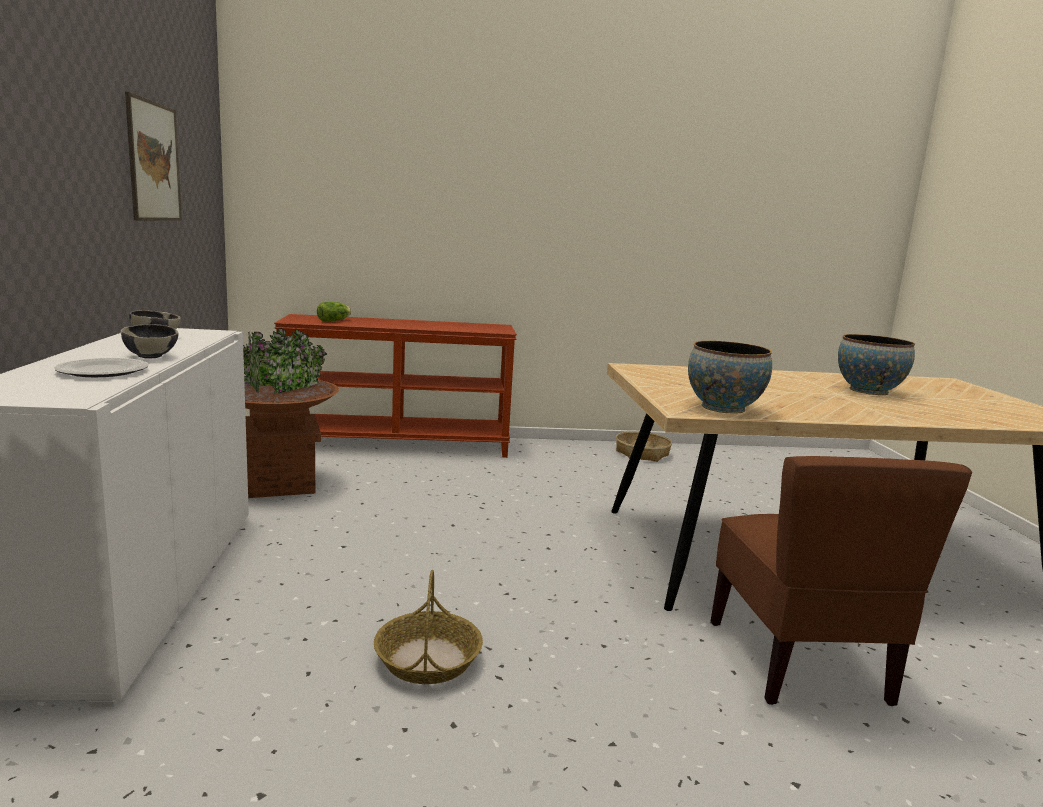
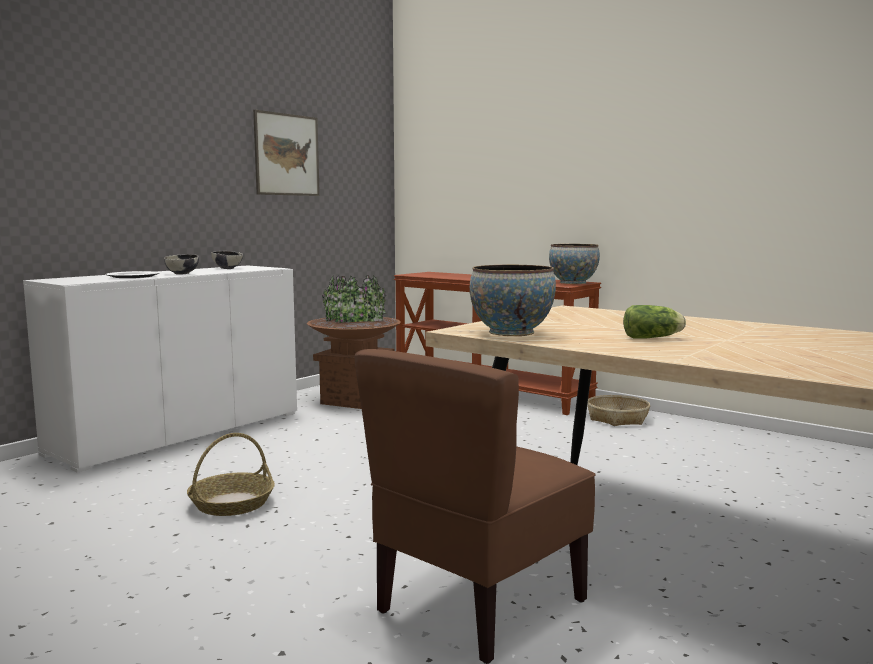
camera: 45 degrees right, 5 degrees down
lettuce [317,302,351,322] -> lettuce moved to [623,305,686,339]
basket [616,431,672,462] -> basket moved to [588,395,650,426]
bowl [838,334,915,395] -> bowl moved to [549,244,600,284]

